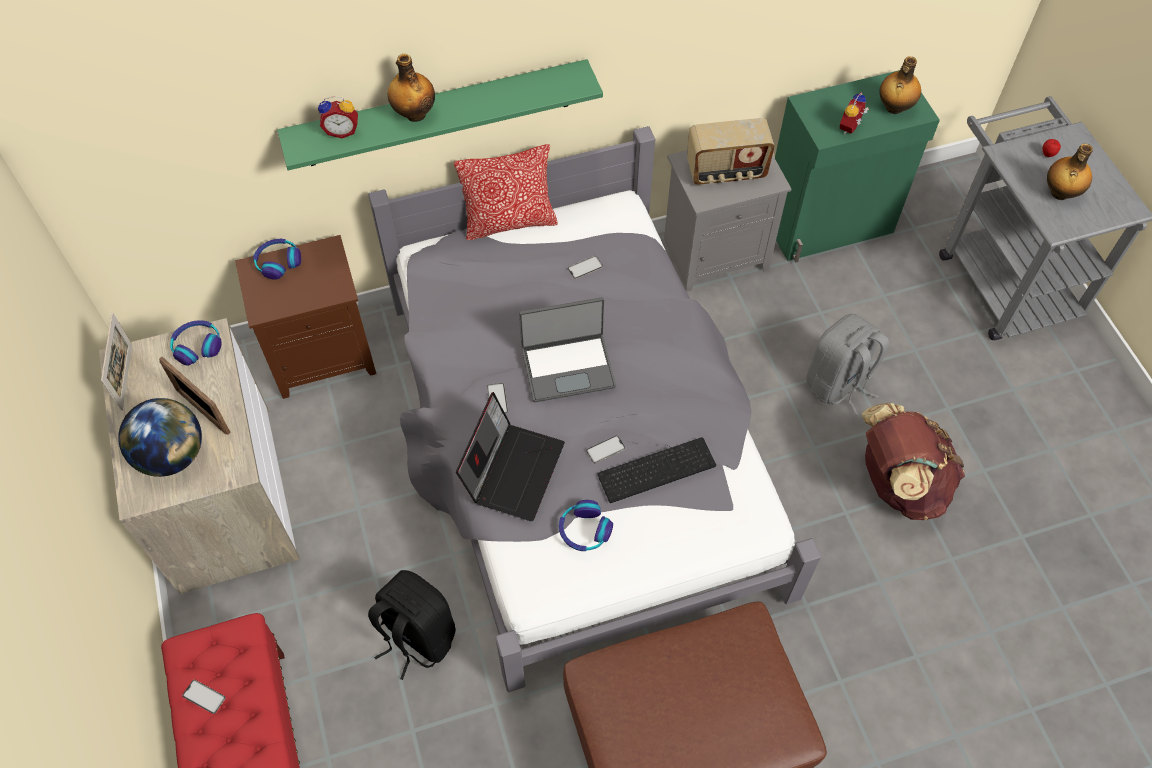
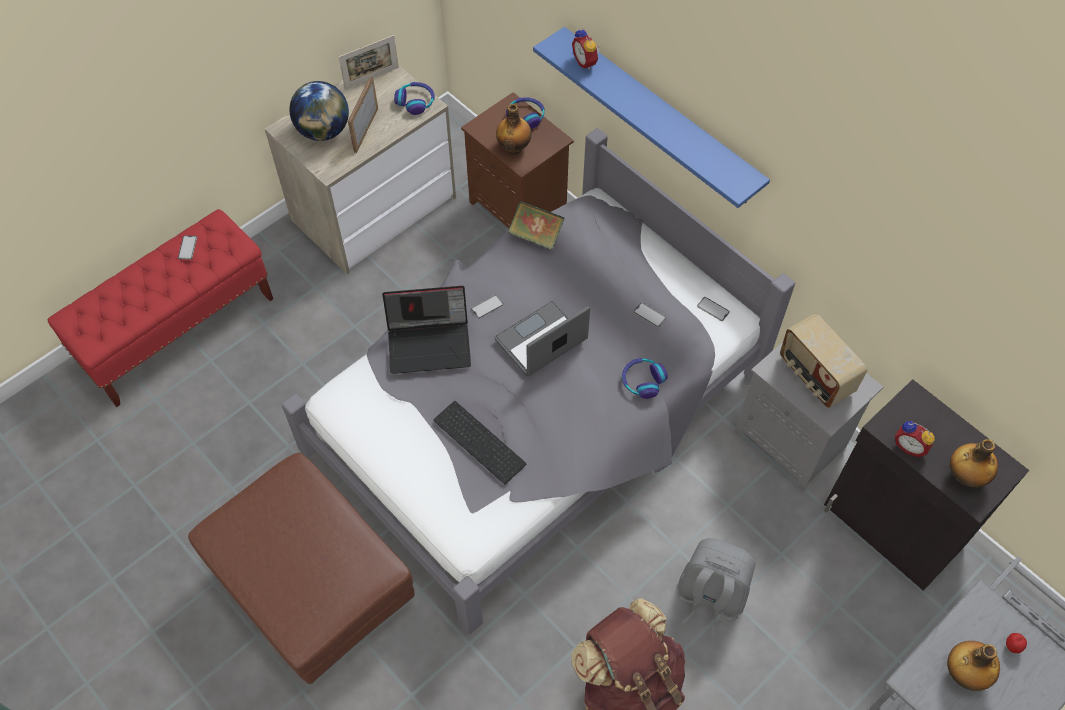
camera: 65 degrees right, 0 degrees up
green shelf [277,59,603,170] -> blue shelf [533,27,770,208]
black backpack [368,570,456,680] -> none
bottle [388,54,435,122] -> bottle moved to [496,104,531,155]
pillow [454,144,558,240] -> none
laptop [519,297,616,402] -> laptop turned 90 degrees clockwise [494,300,590,376]
headphones [559,500,613,551] -> headphones moved to [622,358,668,399]
phone [586,435,625,464] -> phone moved to [697,297,730,321]
green cabinet [775,70,940,263] -> black cabinet [824,379,1029,591]
alarm clock [840,92,869,134] -> alarm clock turned 150 degrees counterclockwise [895,421,935,457]
none -> book [508,201,565,250]

